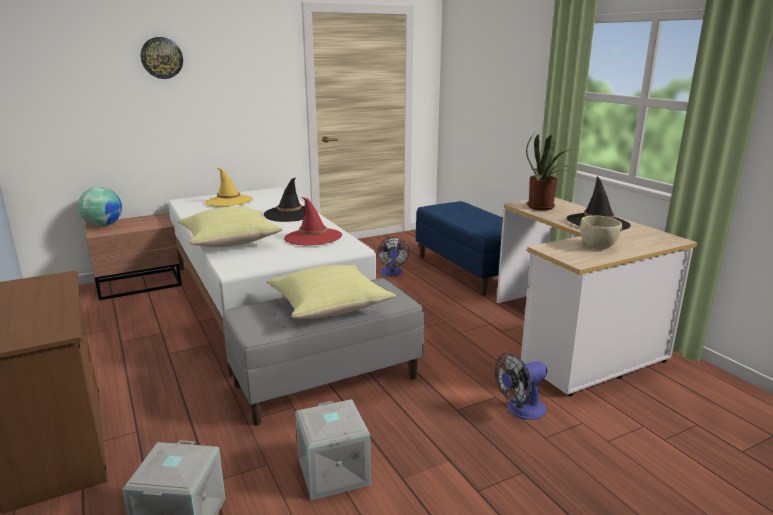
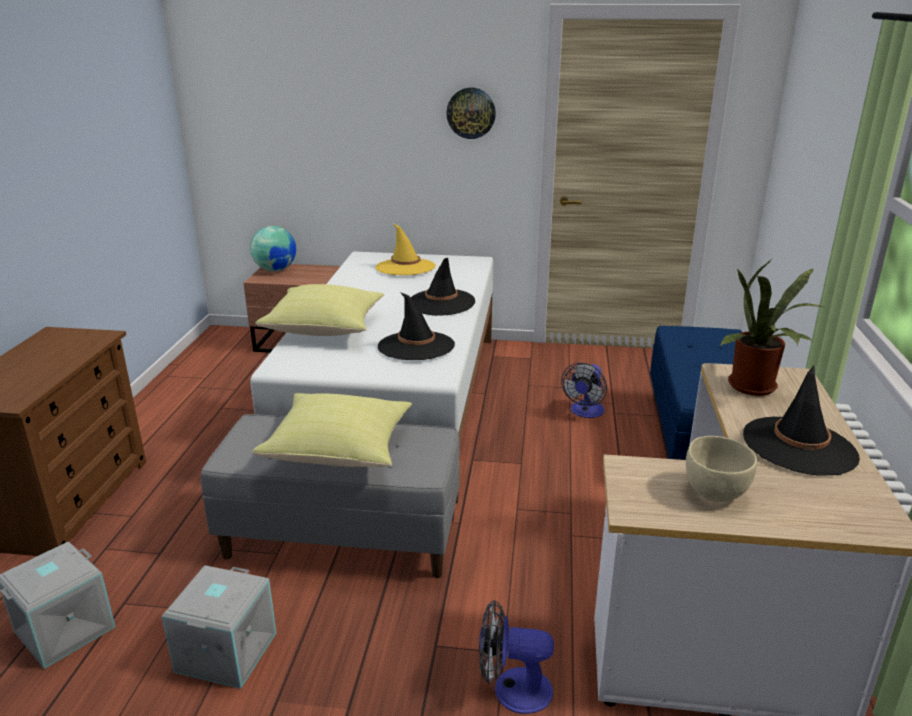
camera: 35 degrees right, 5 degrees up
wall clock [141,37,183,79] -> wall clock moved to [446,88,496,139]
red hat [284,197,342,246] -> black hat [378,292,455,360]

